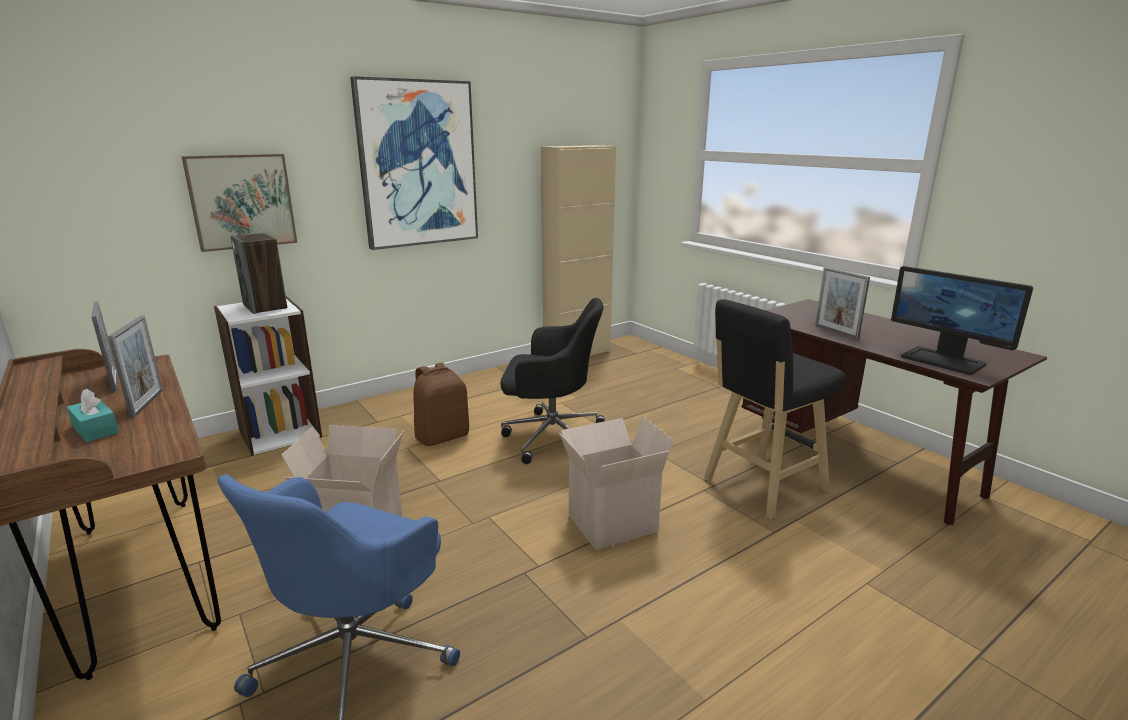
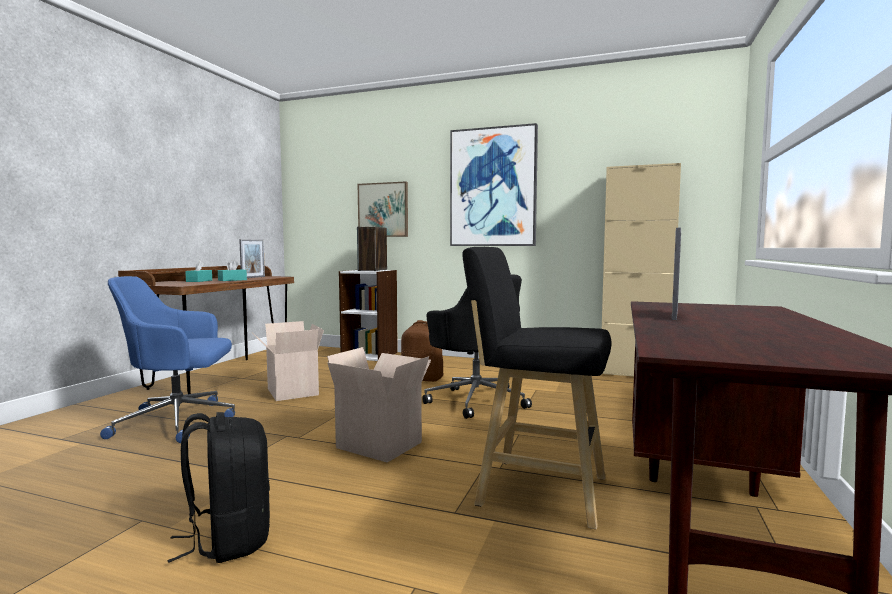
camera: 55 degrees right, 15 degrees down
picture frame [108,315,163,418] -> turquoise tissue box [218,260,247,281]
monitor [891,266,1033,375] -> none
none -> black backpack [168,412,270,563]

